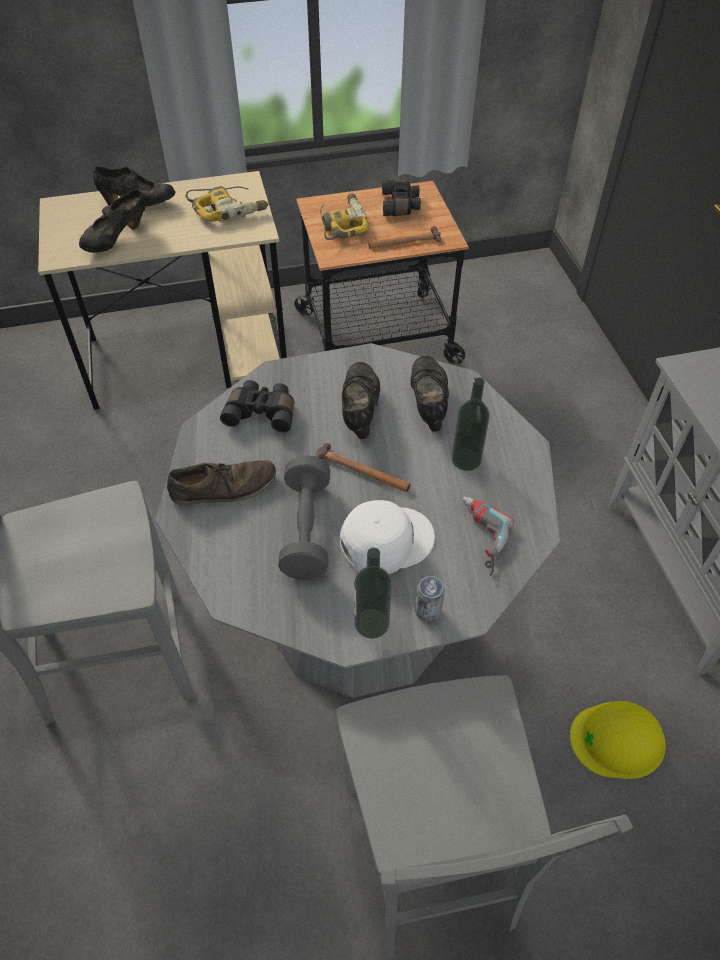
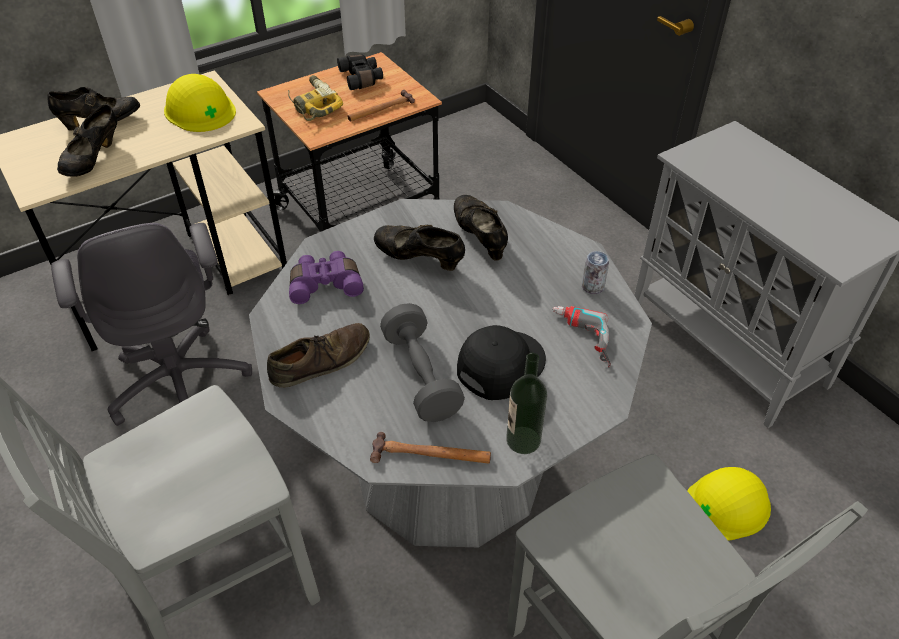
camera: 20 degrees left, 5 degrees down
power drill [185,186,268,221] -> yellow hard hat [164,74,236,132]
black binoculars [220,380,294,433] -> purple binoculars [289,251,364,304]
hammer [315,443,411,492] -> hammer moved to [370,432,491,464]
white cap [340,500,435,574] -> black cap [457,325,546,400]
black shoe [342,362,380,439] -> black shoe turned 45 degrees counterclockwise [374,225,465,271]
can [415,576,445,622] -> can moved to [582,251,609,294]
bottle [452,377,490,471] -> none
none -> grey office chair [51,223,252,426]

